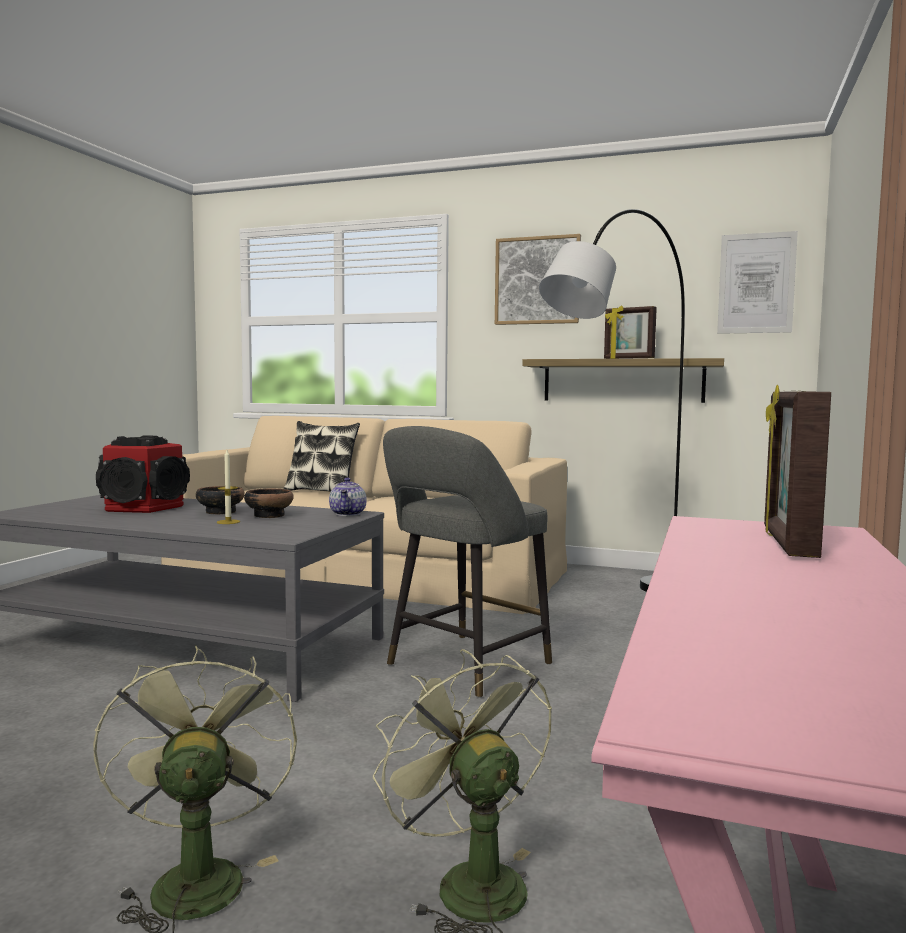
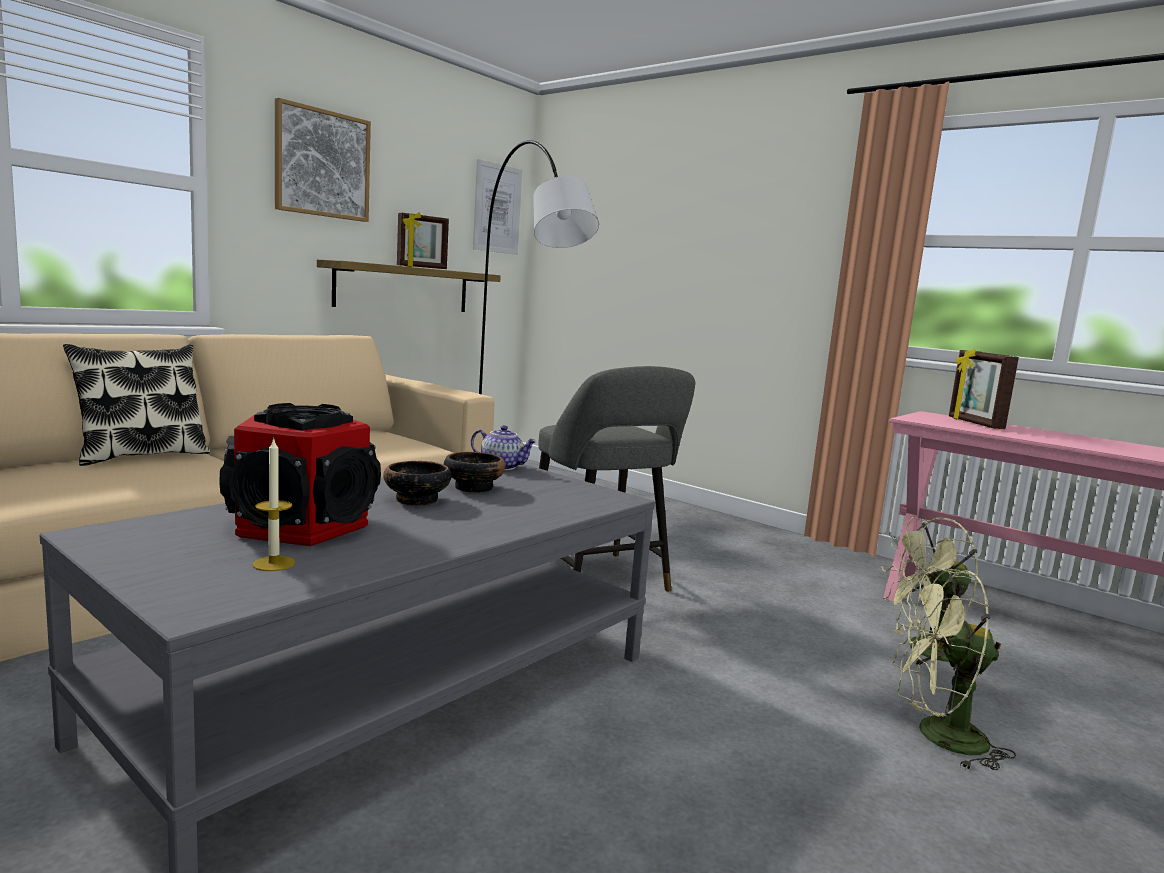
camera: 70 degrees left, 5 degrees up
candle [217,450,240,524] -> candle moved to [252,438,295,571]
picture frame [764,385,831,558] -> picture frame turned 45 degrees clockwise [949,349,1019,429]

